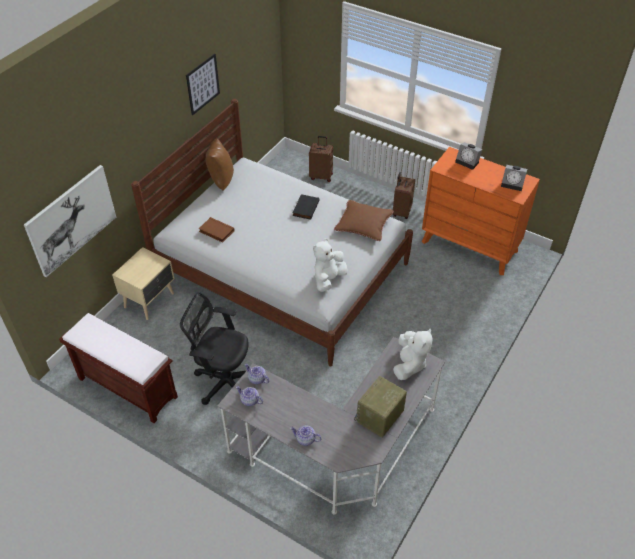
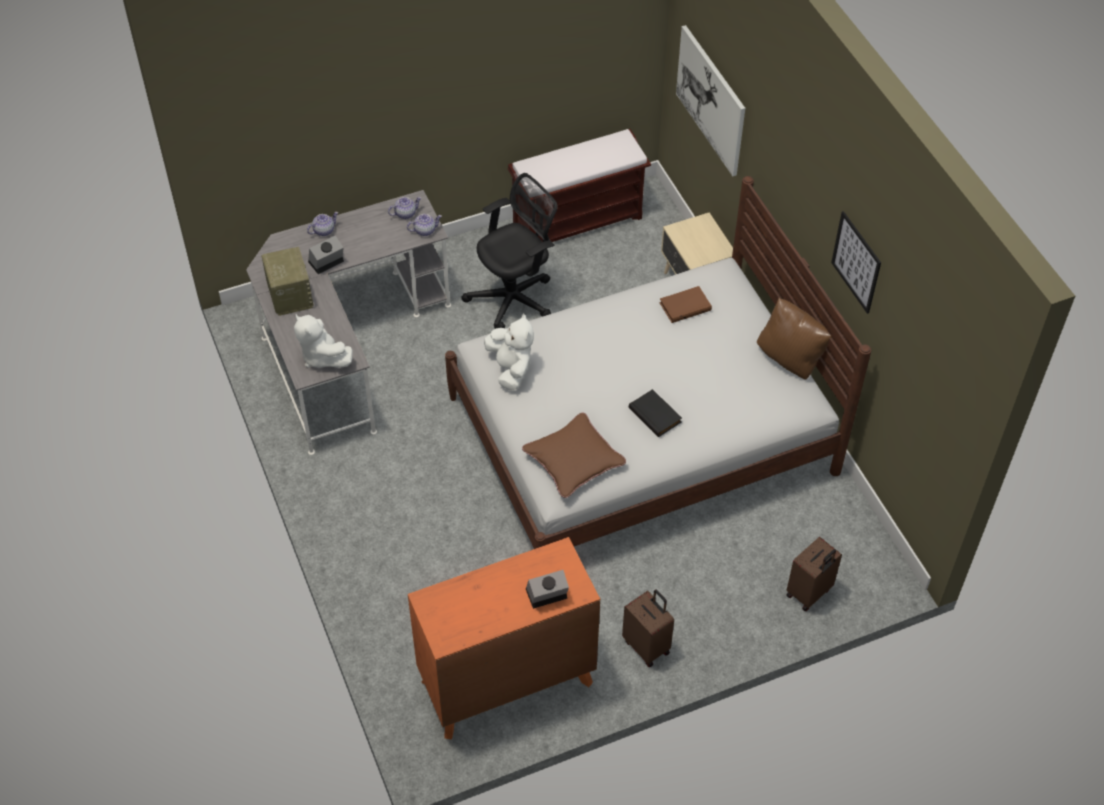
camera: 125 degrees right, 5 degrees up
alarm clock [501,165,527,191] -> alarm clock moved to [308,235,344,274]

